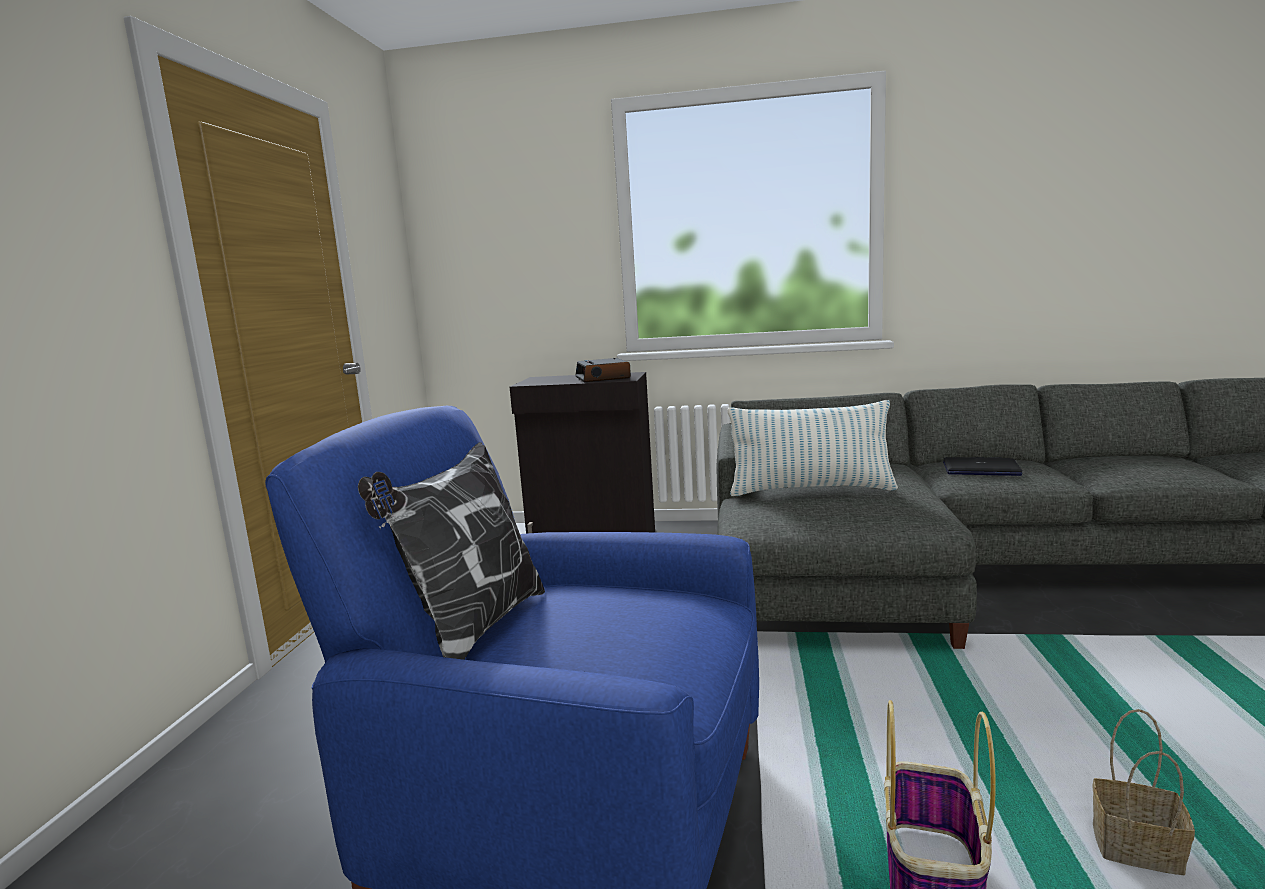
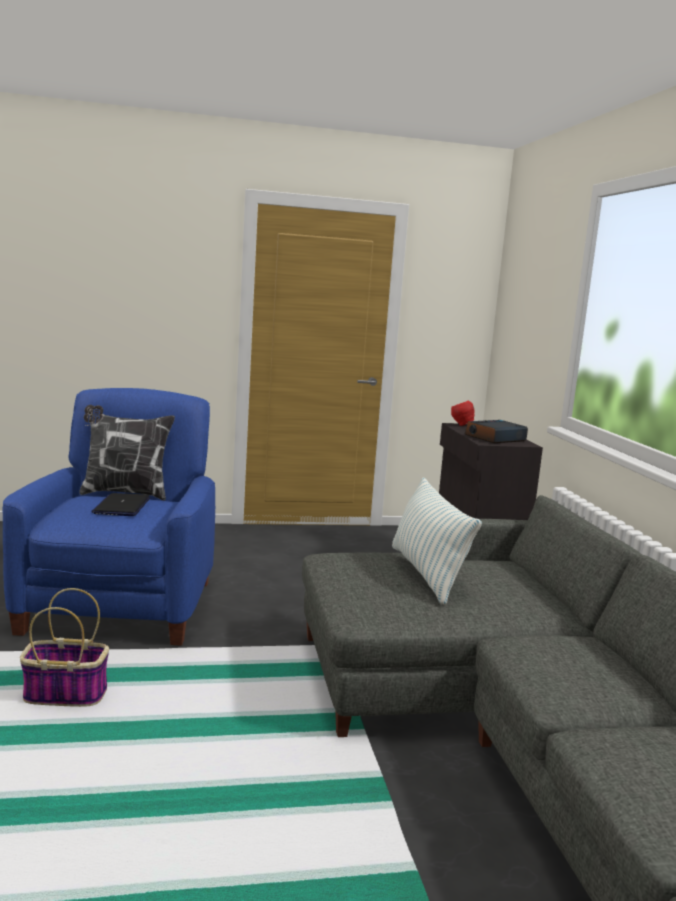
camera: 70 degrees right, 0 degrees up
laptop [943,457,1023,476] -> laptop moved to [91,493,150,516]
basket [1093,709,1195,875] -> none
none -> red bowl [451,401,475,426]

